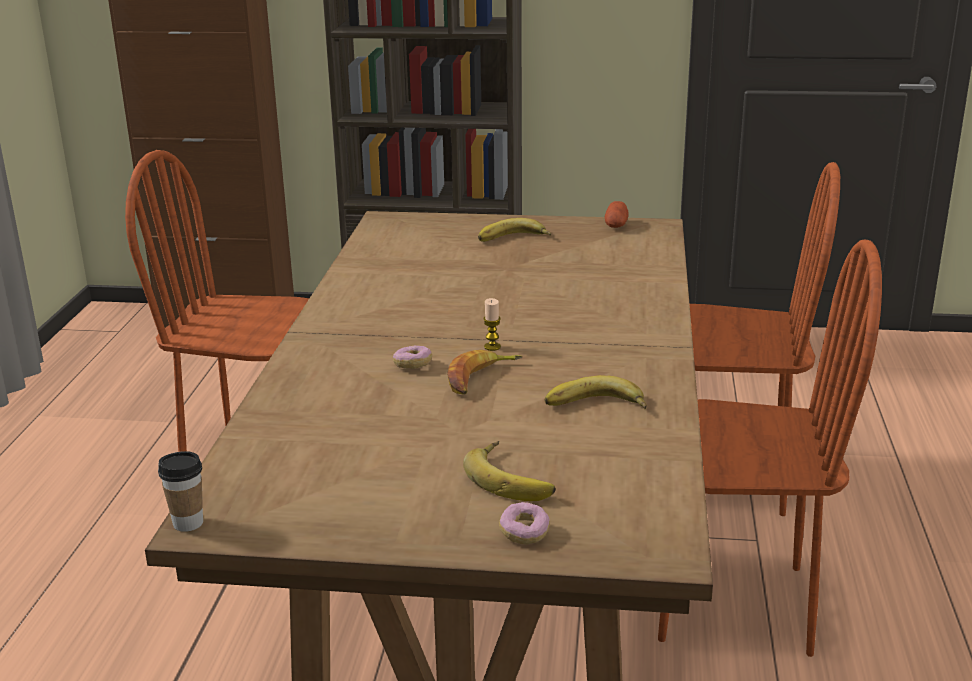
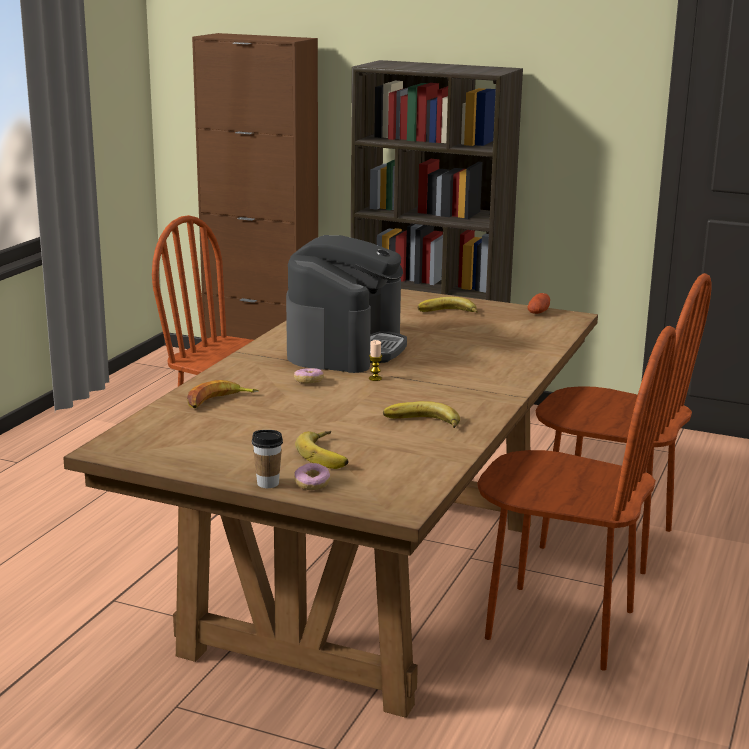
camera: 15 degrees right, 5 degrees down
cup [158,451,203,532] -> cup moved to [252,430,283,488]
banana [447,350,522,395] -> banana moved to [187,380,259,408]
none -> coffee machine [286,235,407,373]

